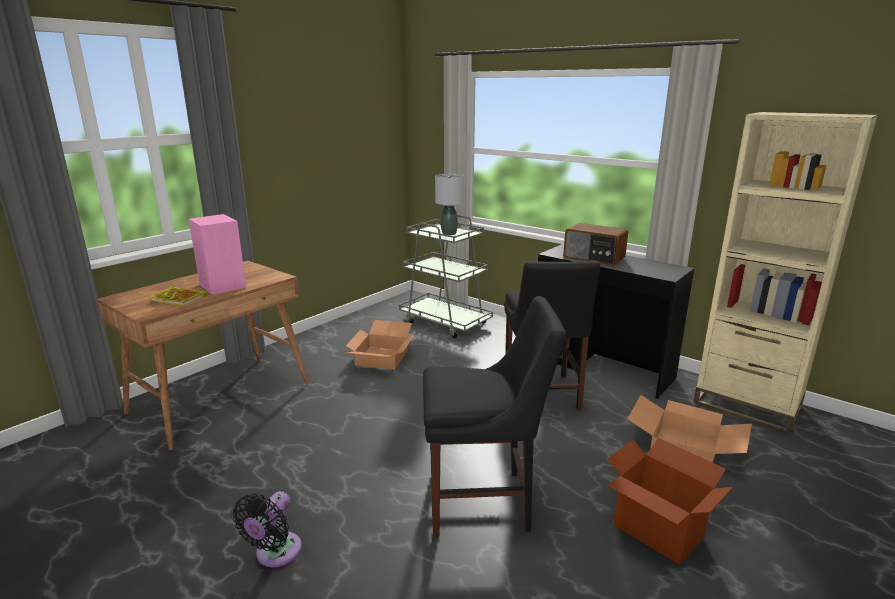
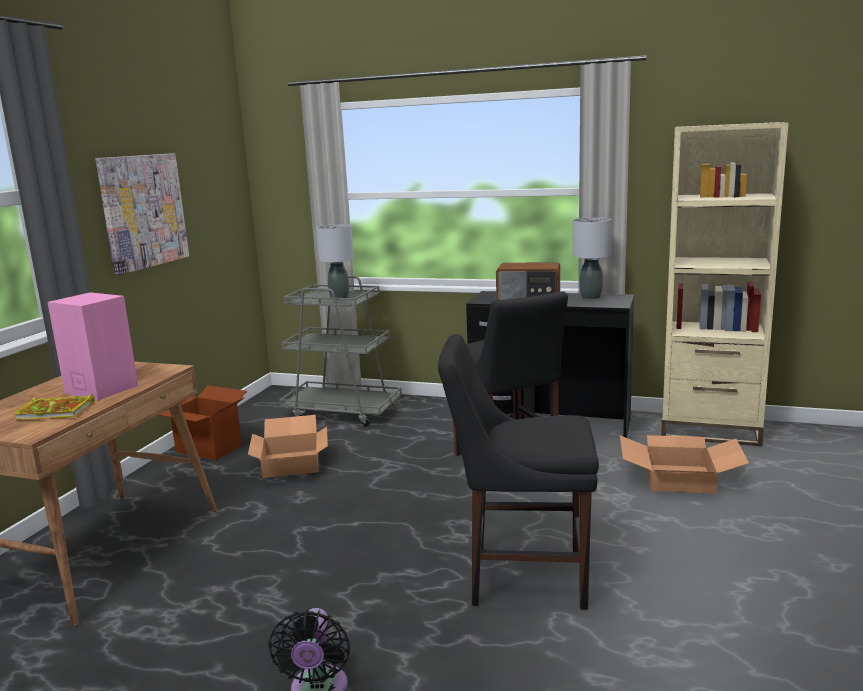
camera: 20 degrees left, 5 degrees down
black chair [423,296,566,536] -> black chair turned 150 degrees counterclockwise [438,334,599,610]
cardboard box [607,438,733,565] -> cardboard box moved to [158,385,247,460]
none -> picture [96,153,189,275]
none -> grey table lamp [572,217,612,299]

